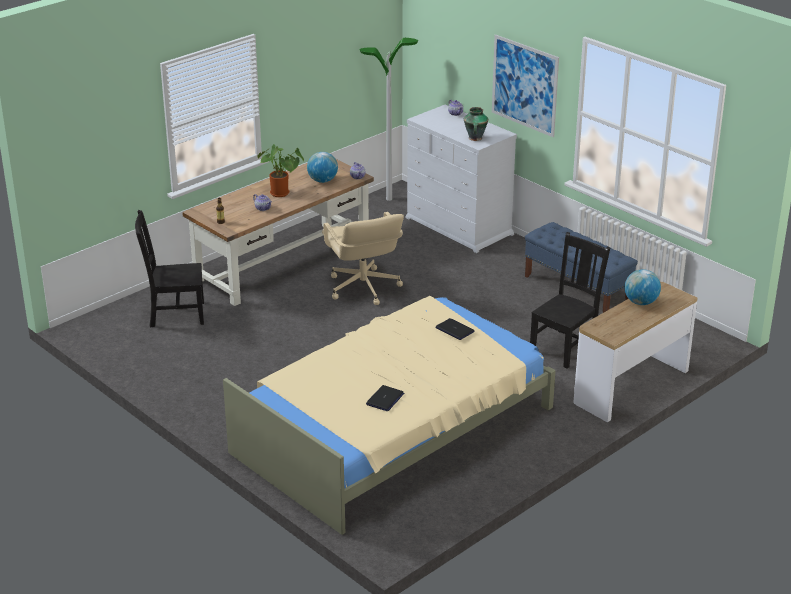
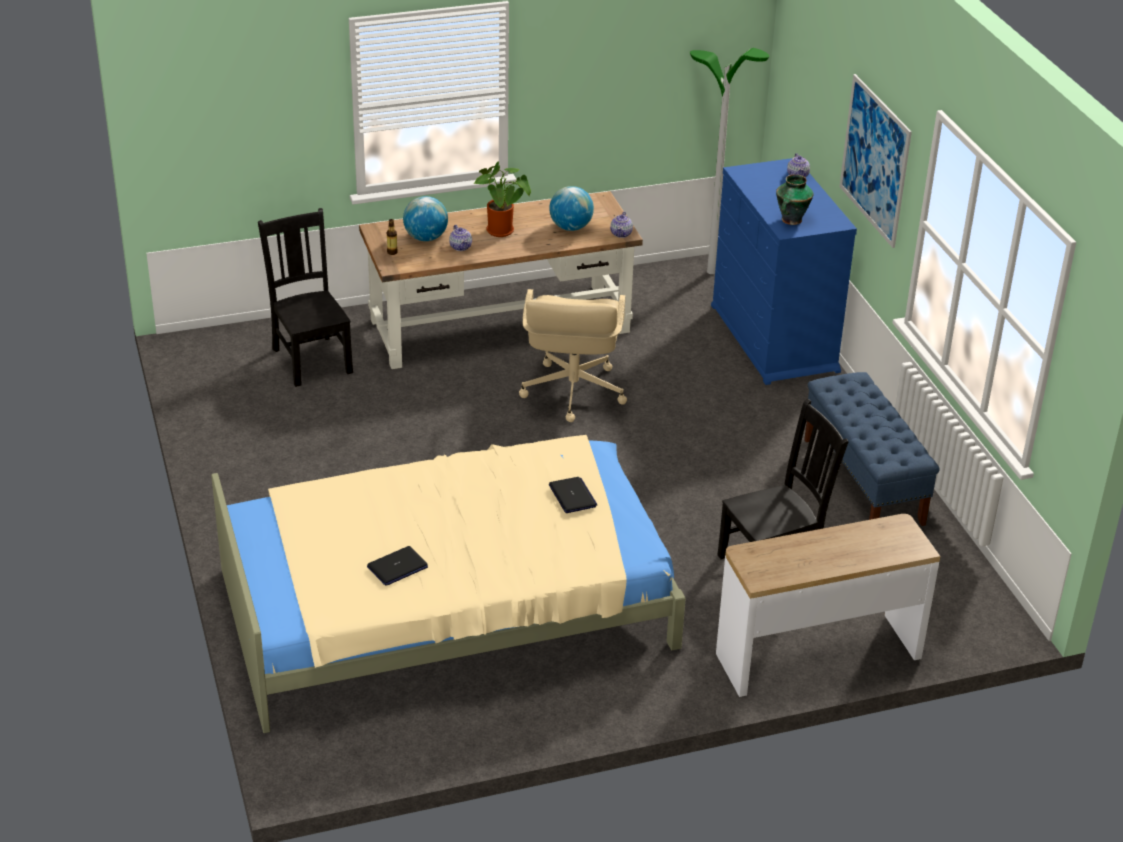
camera: 25 degrees right, 5 degrees up
black chair [135,210,204,328] -> black chair turned 45 degrees clockwise [258,208,353,387]
white dresser [405,105,517,253] -> blue dresser [711,158,857,385]
globe [624,269,661,305] -> globe moved to [403,196,448,241]

